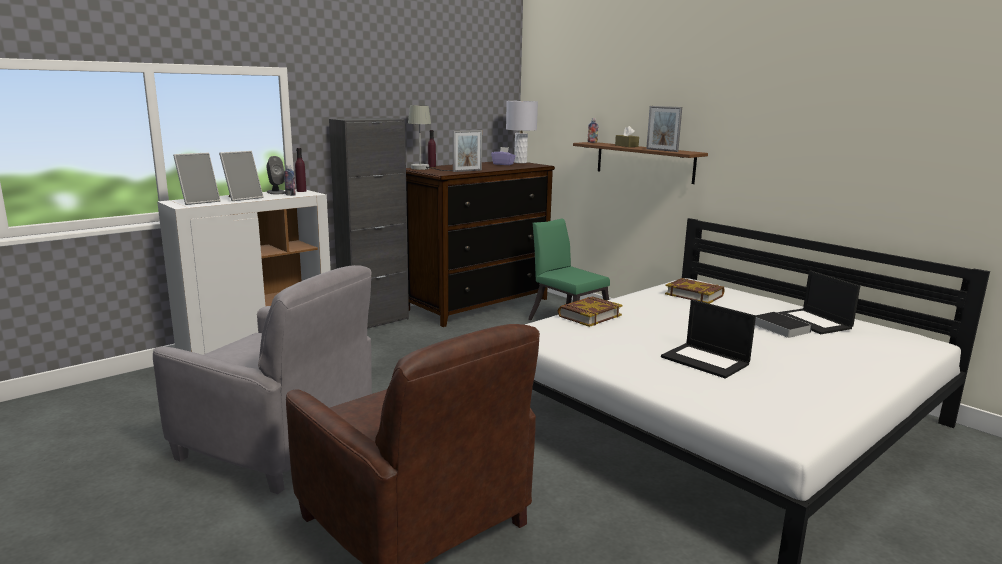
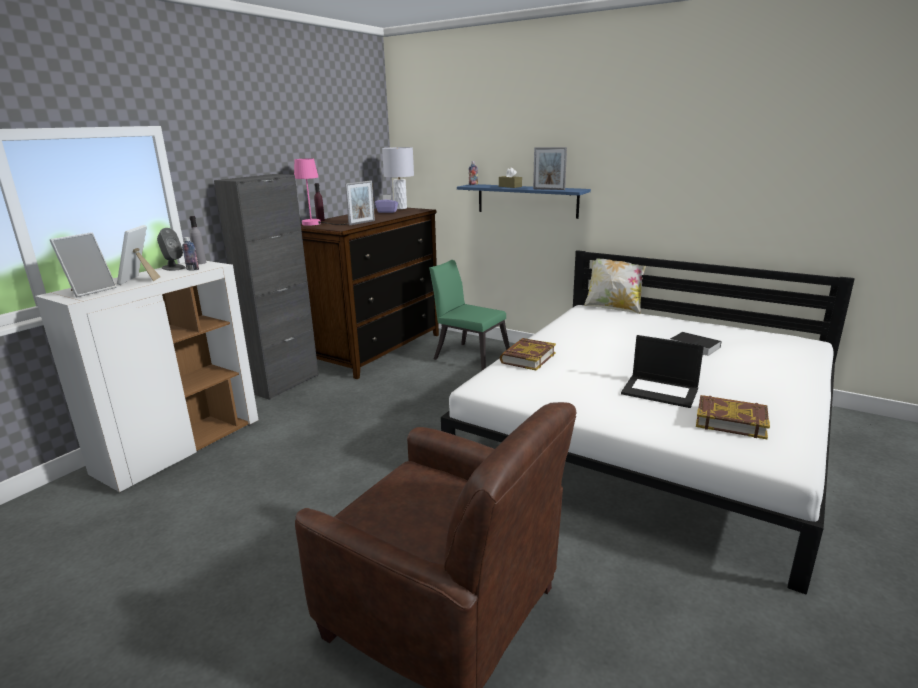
camera: 15 degrees left, 5 degrees up
grey armchair [153,265,372,494] -> none
picture frame [219,151,263,201] -> picture frame turned 150 degrees clockwise [117,225,161,285]
purple bottle [295,148,306,192] -> grey bottle [190,216,207,264]
grey table lamp [408,105,453,171] -> pink table lamp [294,159,349,226]
brown shelf [573,142,708,184] -> blue shelf [457,184,591,219]
book [665,278,725,304] -> book moved to [696,395,770,439]
laptop [777,270,860,334] -> none
none -> pillow [584,257,650,314]

